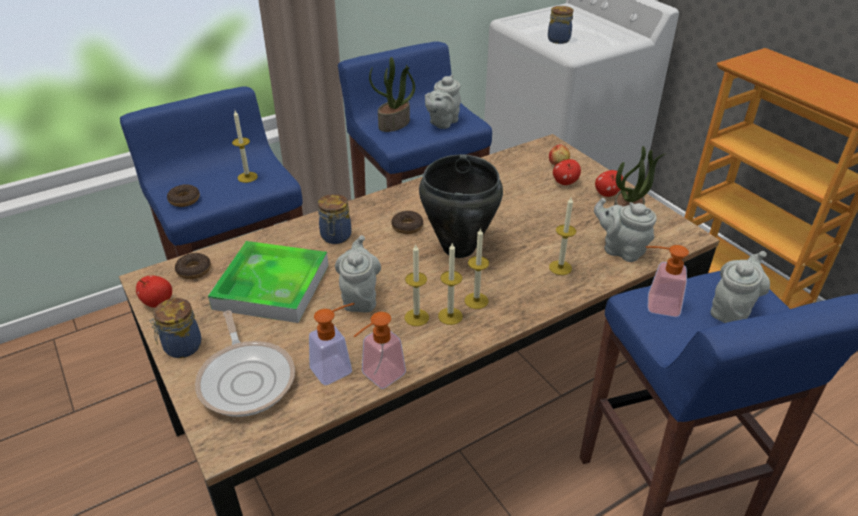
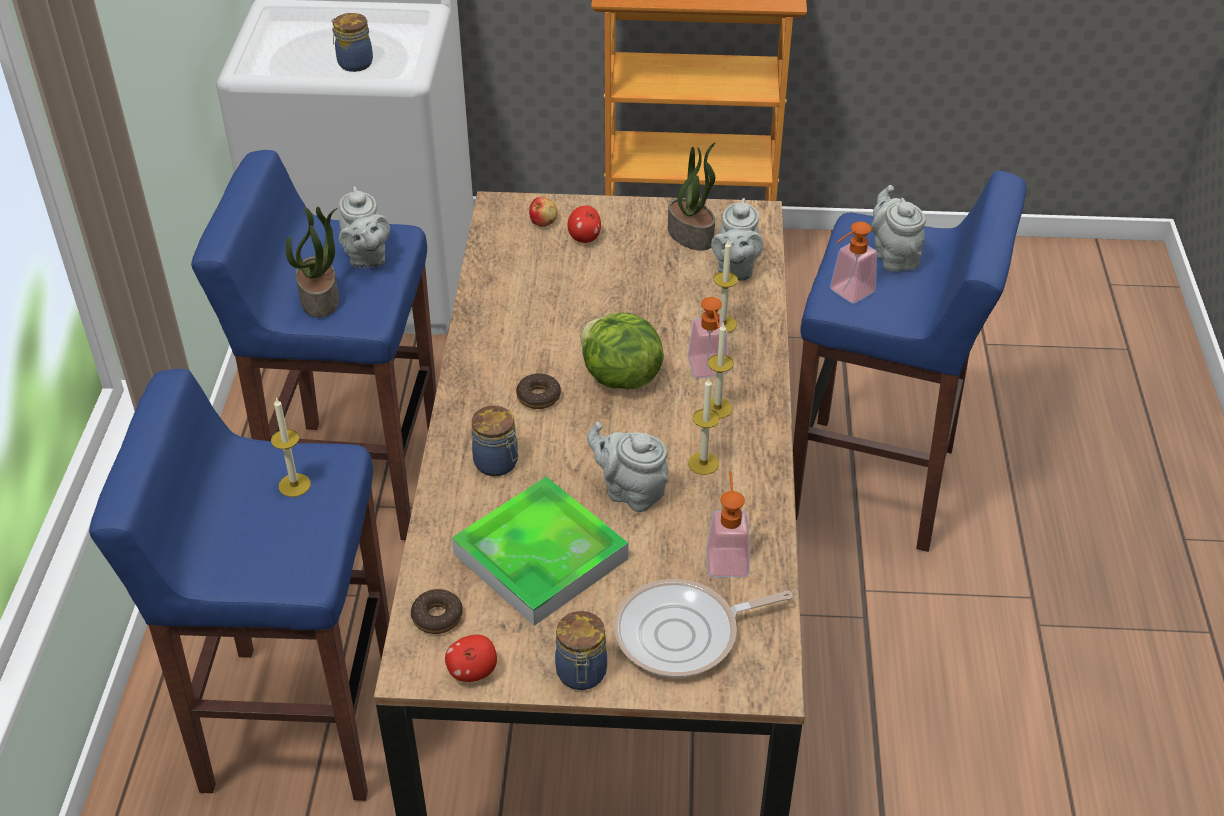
camera: 55 degrees left, 5 degrees up
donut [167,184,200,207] -> none
frying pan [195,310,295,417] -> frying pan turned 150 degrees clockwise [614,579,793,678]
soap dispenser [354,312,406,389] -> soap dispenser moved to [687,297,728,378]
black cooking pot [419,154,503,258] -> lettuce [580,313,664,389]
candle [438,242,463,325] -> none
grey teapot [594,198,657,262] -> grey teapot turned 60 degrees counterclockwise [711,198,763,281]
apple [595,170,623,197] -> none

